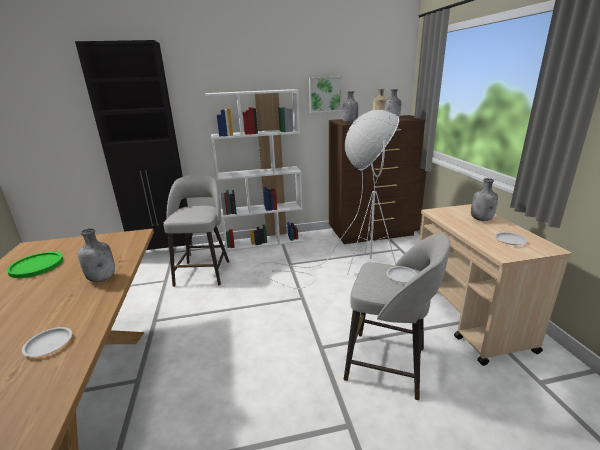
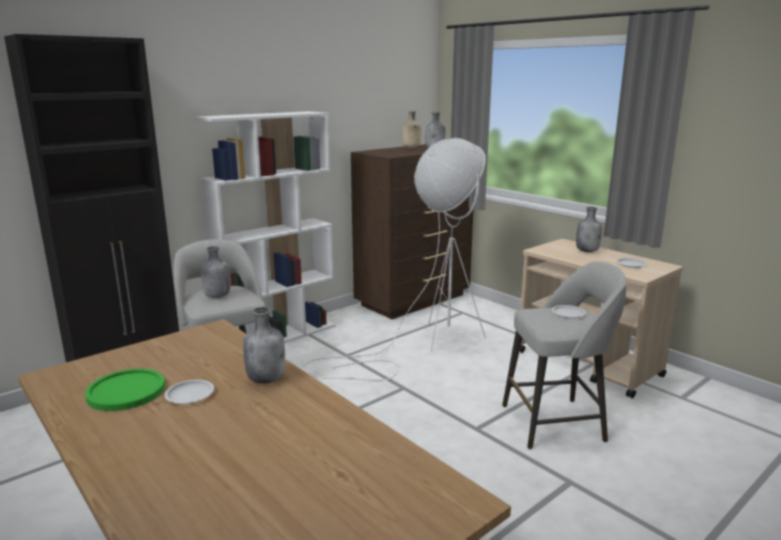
camera: 30 degrees left, 5 degrees down
white plate [22,327,72,357] -> white plate moved to [165,380,214,404]
picture [309,76,342,113] -> none
grey bottle [342,91,359,123] -> grey bottle moved to [201,246,230,298]

